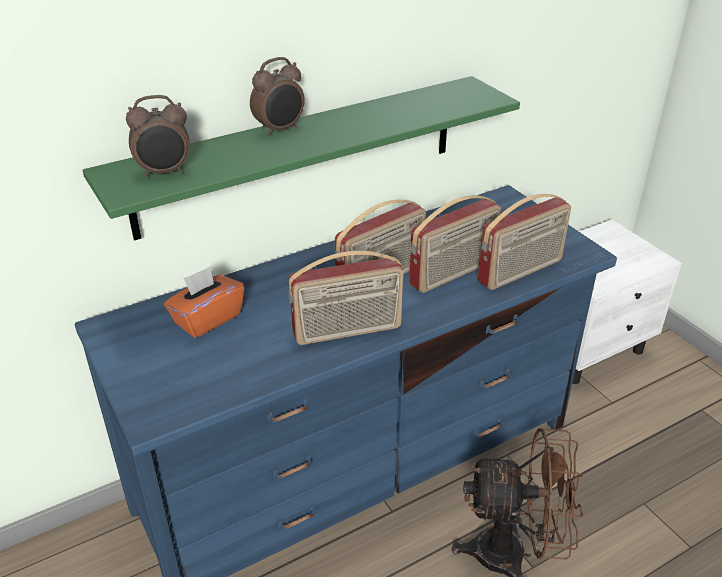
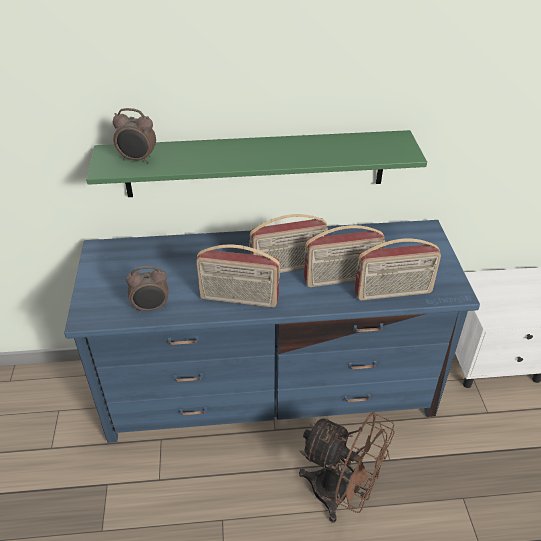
camera: 25 degrees right, 5 degrees up
orange tissue box [164,267,244,338] -> none
alarm clock [250,57,305,136] -> alarm clock moved to [126,266,168,313]

